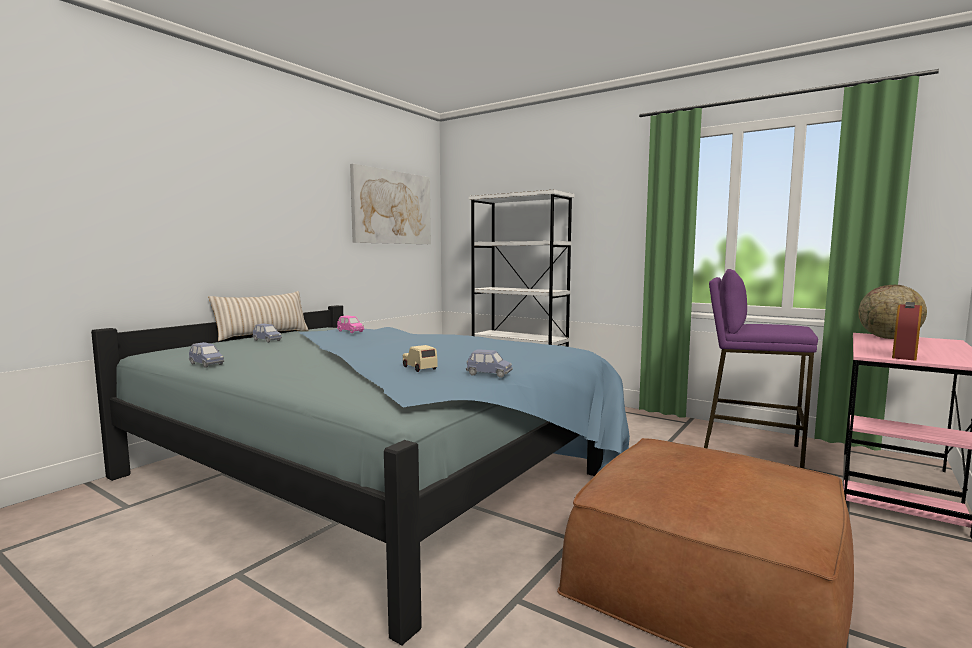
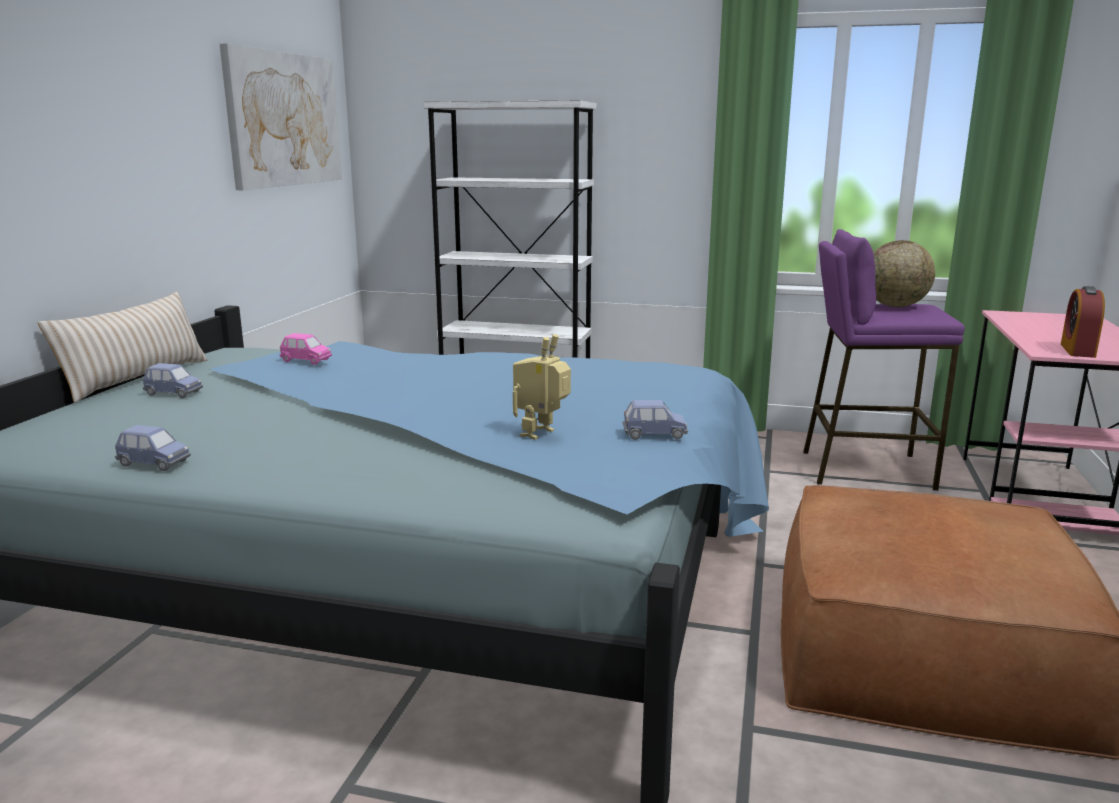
camera: 20 degrees left, 10 degrees up
beige toy car [403,345,438,372] -> toy robot [513,334,571,440]
globe [858,285,927,339] -> globe moved to [873,240,935,307]

